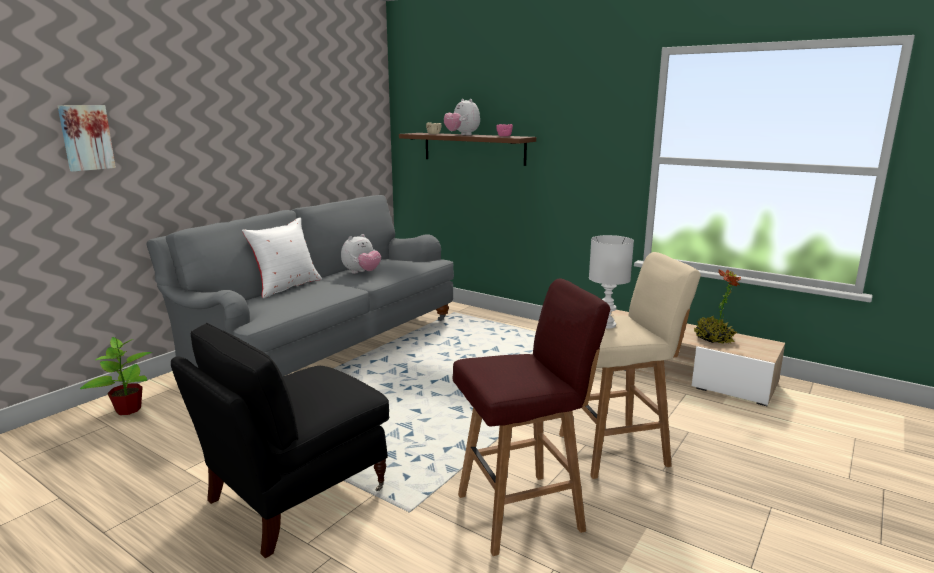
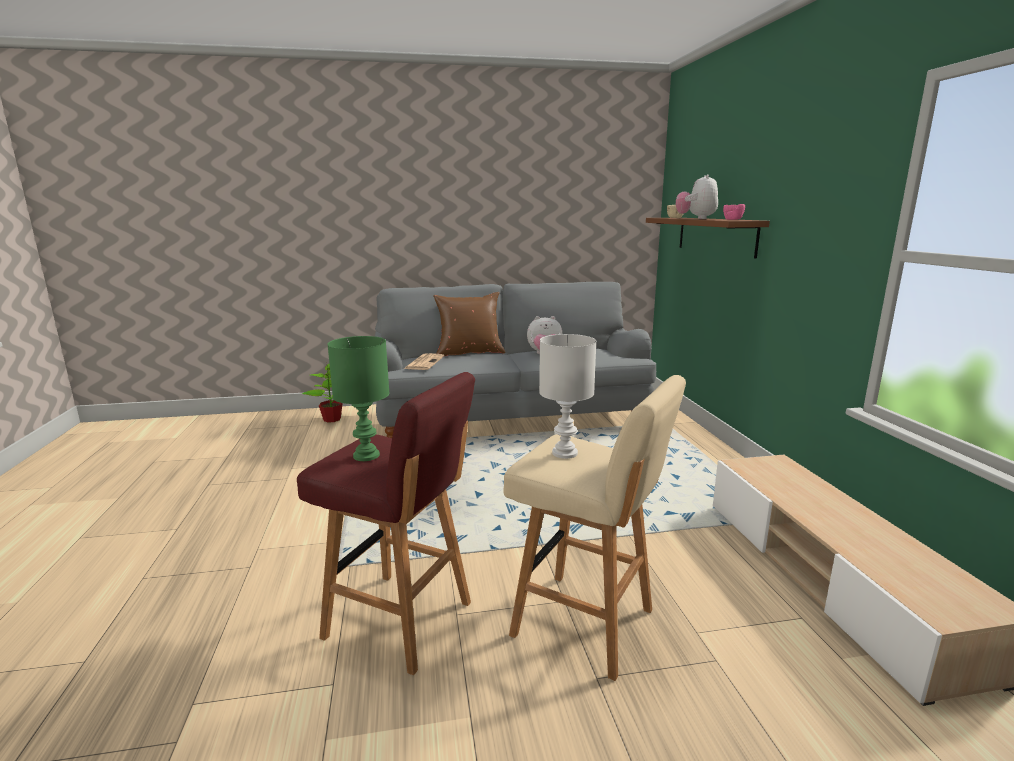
camera: 45 degrees right, 0 degrees up
picture [58,105,116,172] -> none
black armchair [171,323,389,558] -> none
white pillow [242,217,322,298] -> brown pillow [433,292,505,356]
potted plant [694,269,741,344] -> none
none -> green table lamp [327,336,390,461]
none -> newspaper [404,353,444,370]

